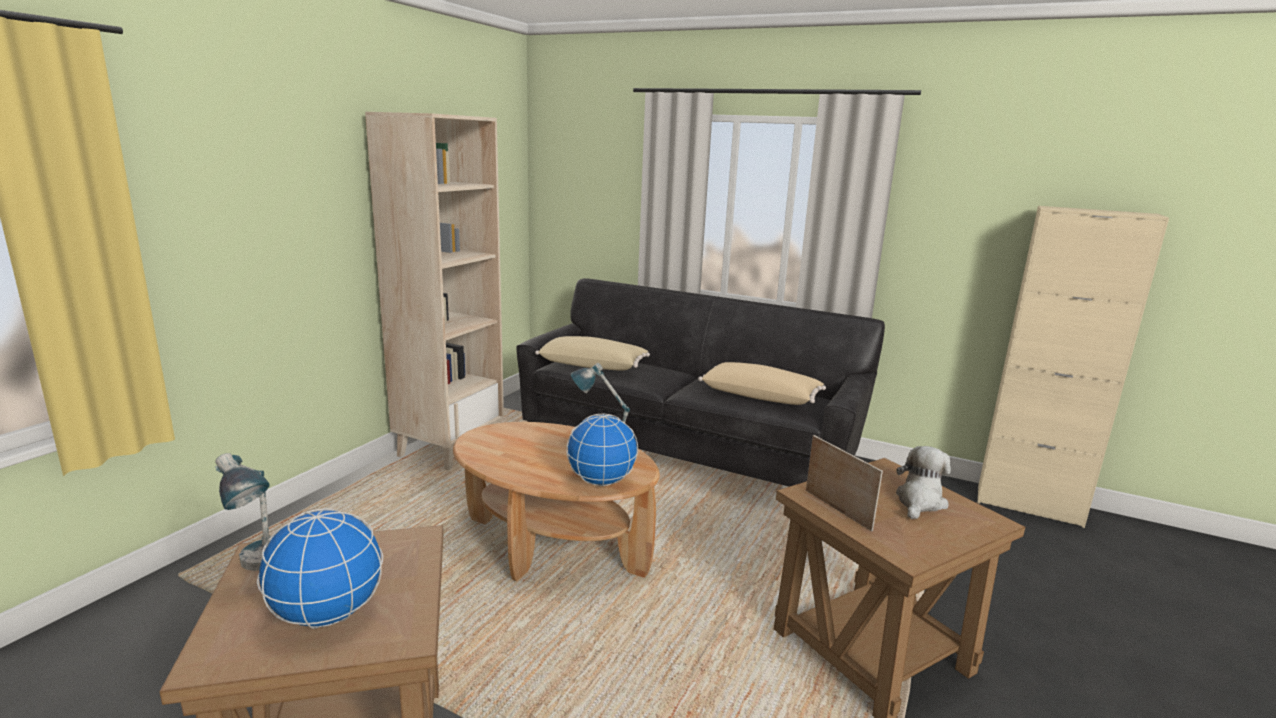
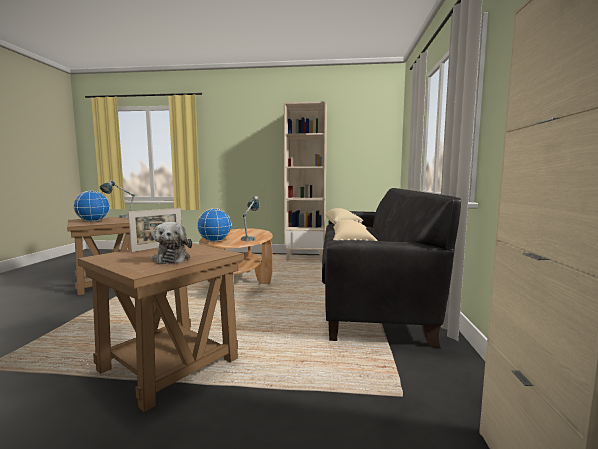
camera: 70 degrees right, 10 degrees down
plush toy [896,446,951,519] -> plush toy turned 60 degrees clockwise [151,222,192,264]

